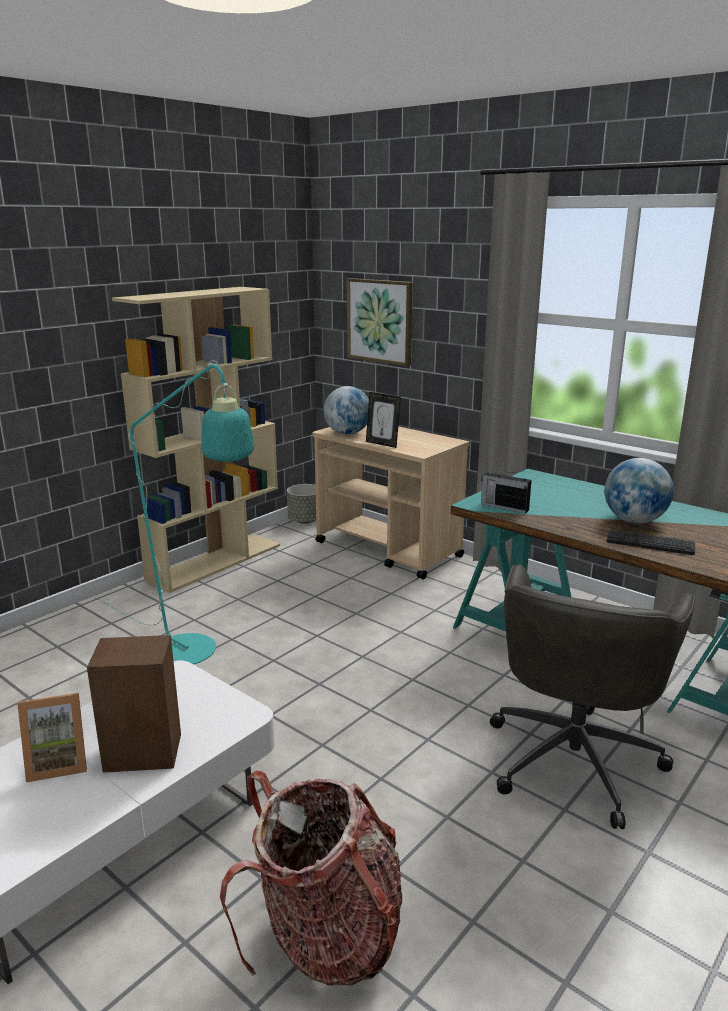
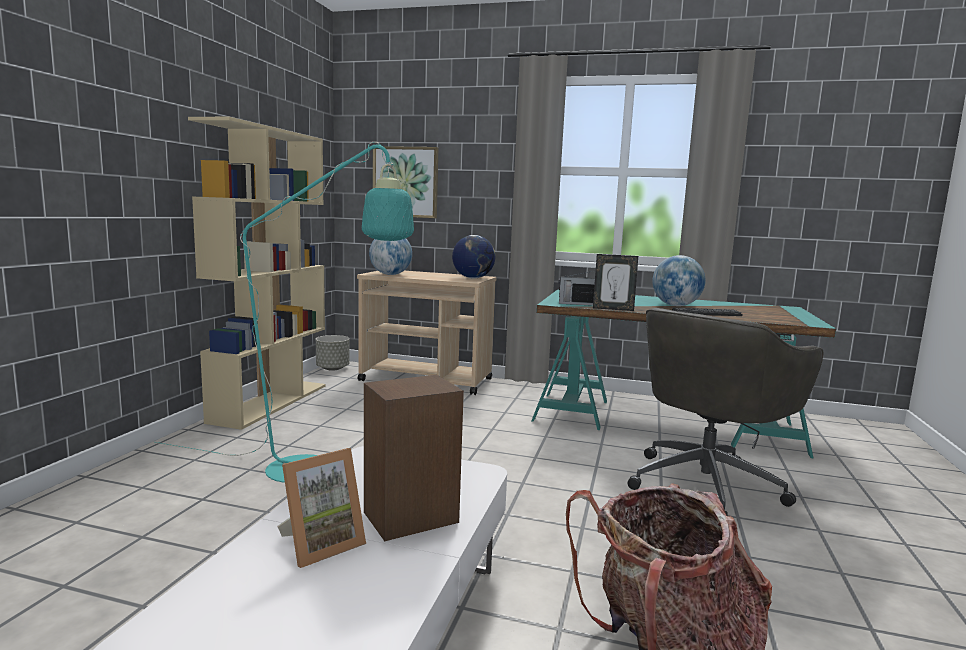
camera: 25 degrees left, 10 degrees down
picture frame [366,392,401,448] -> picture frame moved to [593,254,638,311]
grey office chair [490,565,696,829] -> grey office chair turned 45 degrees clockwise [627,308,823,516]
none -> globe [452,235,495,278]

